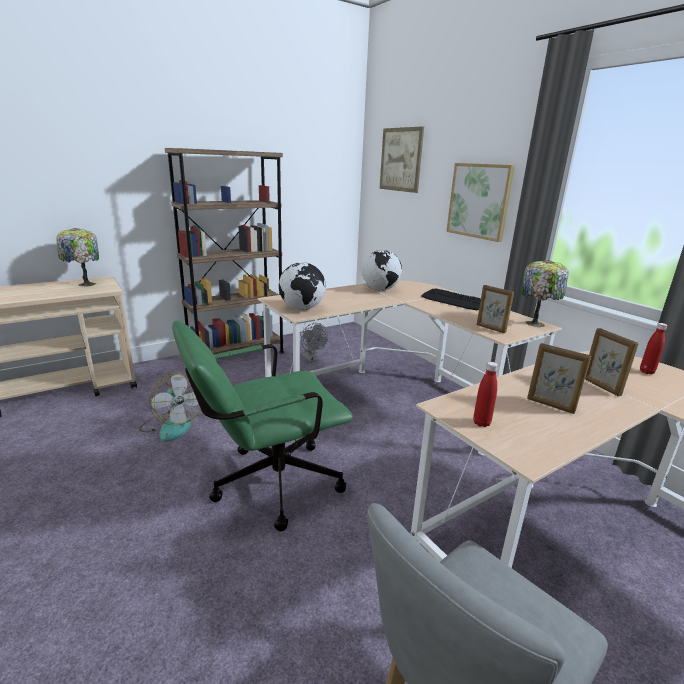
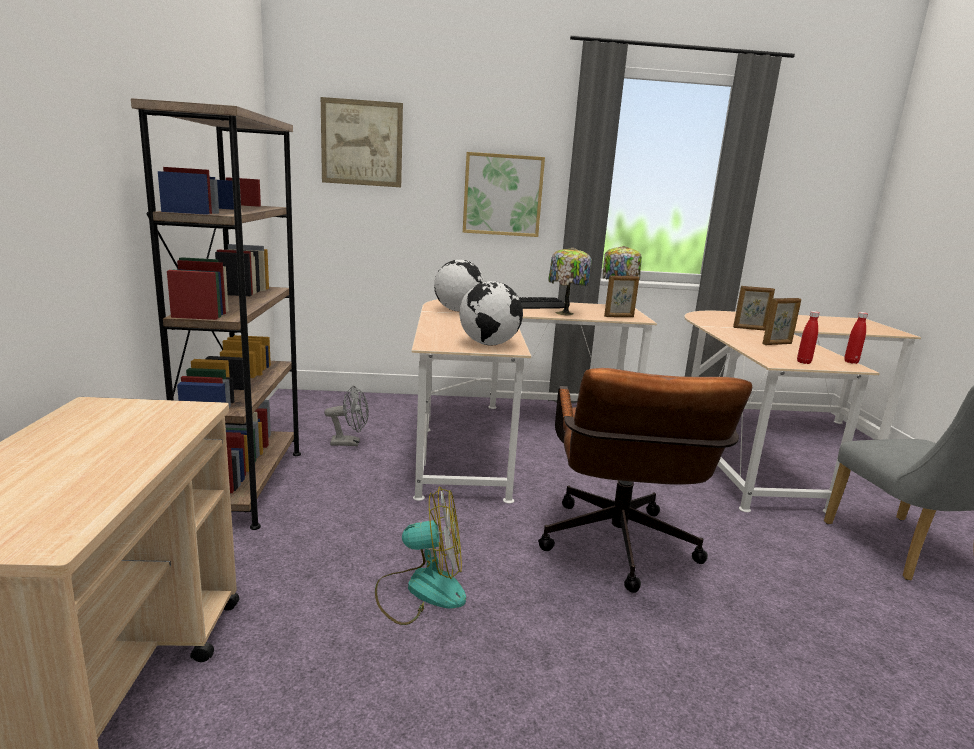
camera: 60 degrees left, 5 degrees down
table lamp [56,228,99,287] -> table lamp moved to [548,247,592,315]
green office chair [172,320,353,531] -> brown office chair [538,368,752,593]
red bottle [640,323,668,374] -> red bottle moved to [844,312,868,364]

